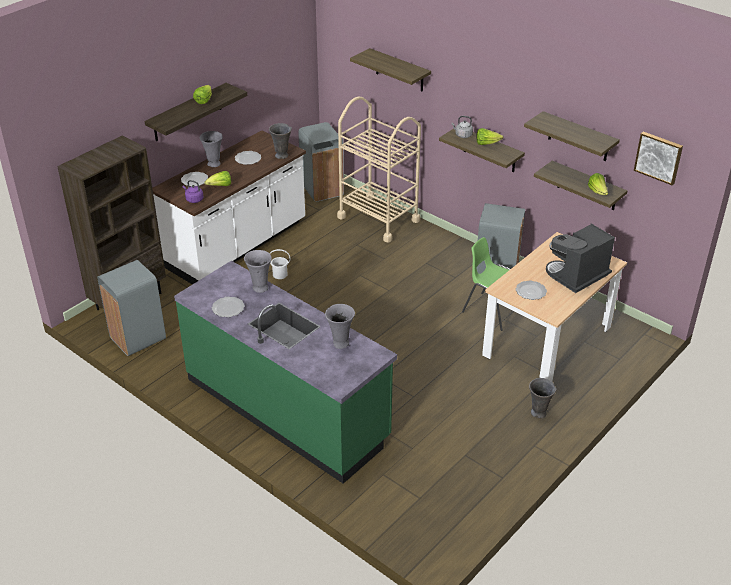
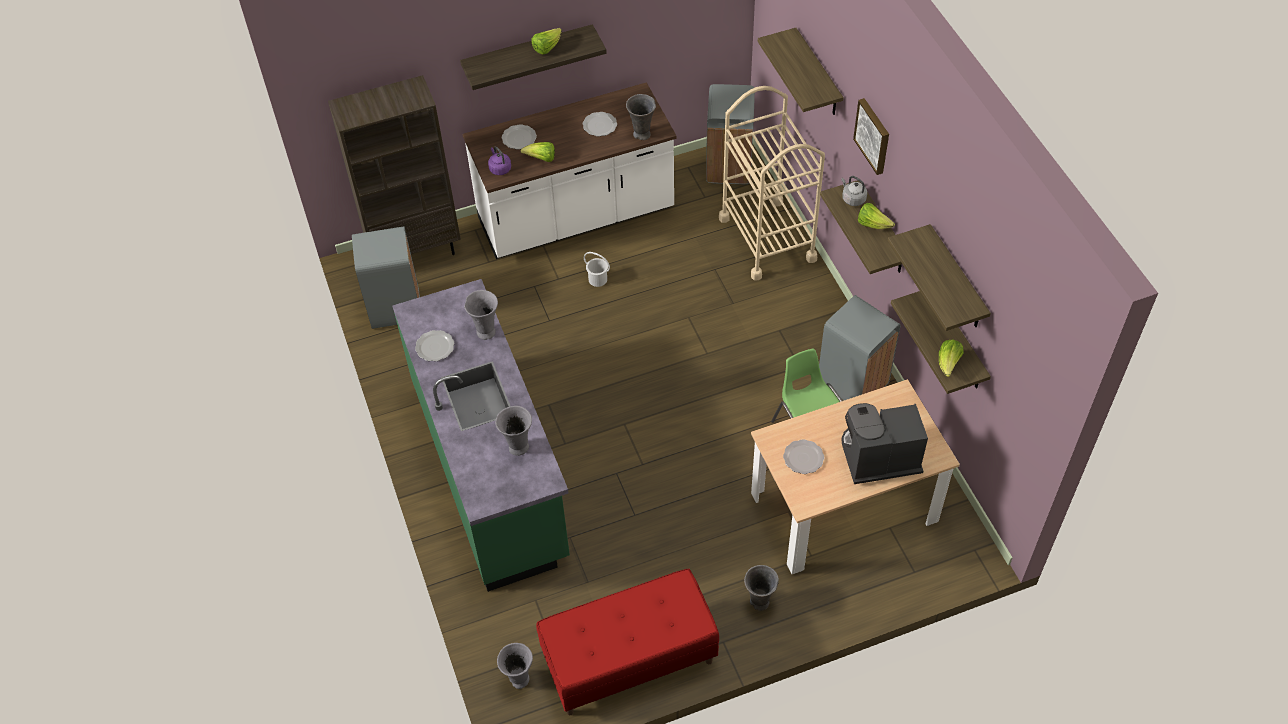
camera: 30 degrees right, 15 degrees up
grey vase [200,131,222,167] -> grey vase moved to [497,643,533,689]
picture [634,132,683,185] -> picture moved to [853,98,889,175]
none -> red bench [536,569,719,715]

